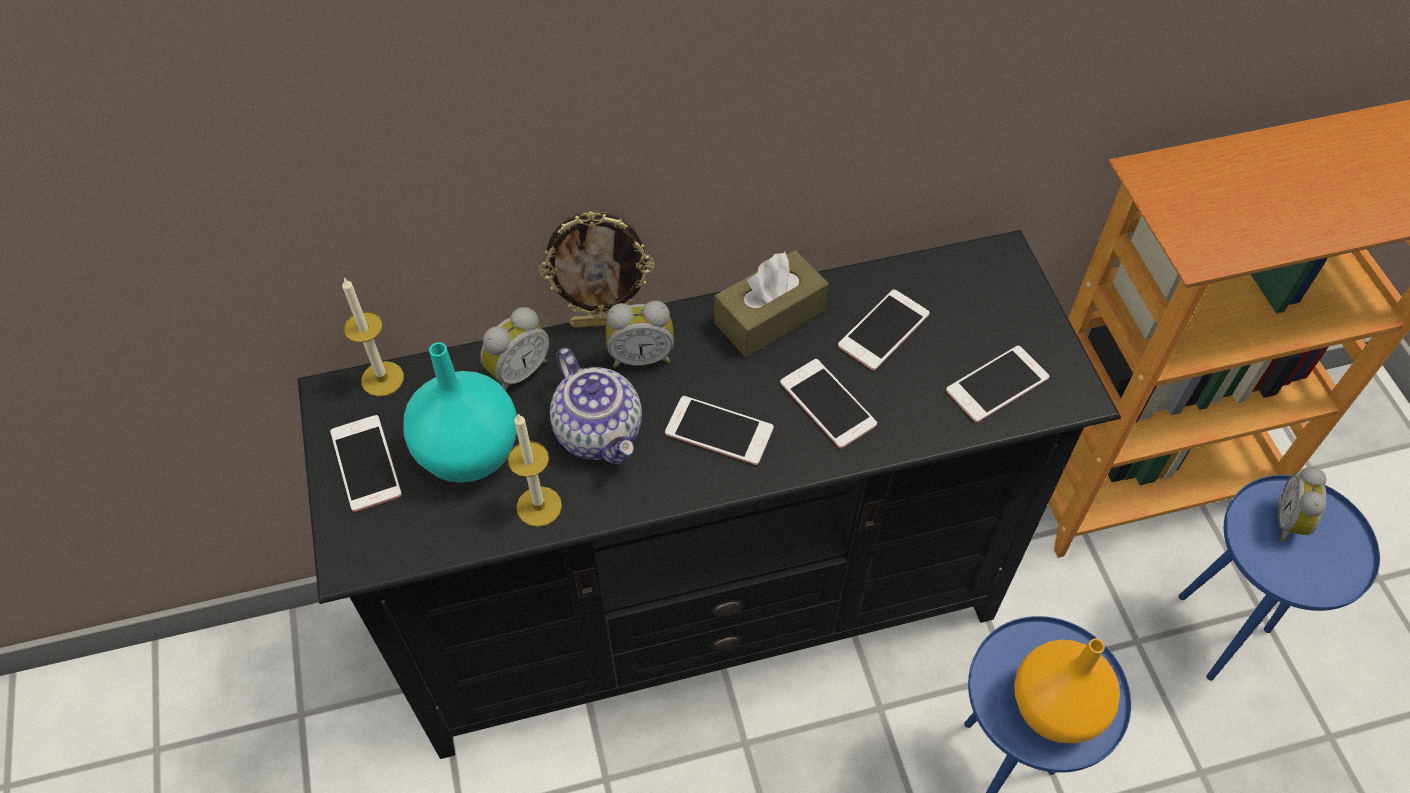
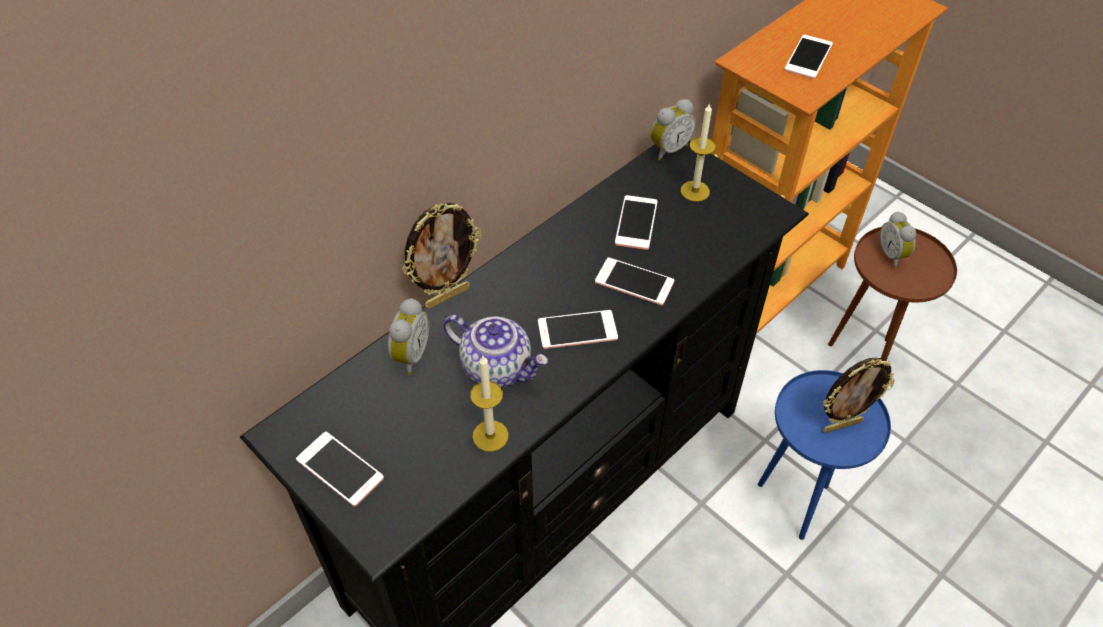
camera: 30 degrees left, 5 degrees down
candle [342,277,404,397] -> candle moved to [681,103,716,202]
turquoise vase [404,342,517,483] -> none
alarm clock [606,301,674,368] -> alarm clock moved to [650,99,696,160]
brown tissue box [714,250,829,357] -> none
phone [946,346,1049,423] -> phone moved to [784,35,833,79]
orange vase [1014,638,1120,744] -> picture frame [823,357,895,433]
blue side table [1179,475,1380,681] -> brown side table [828,227,957,360]

